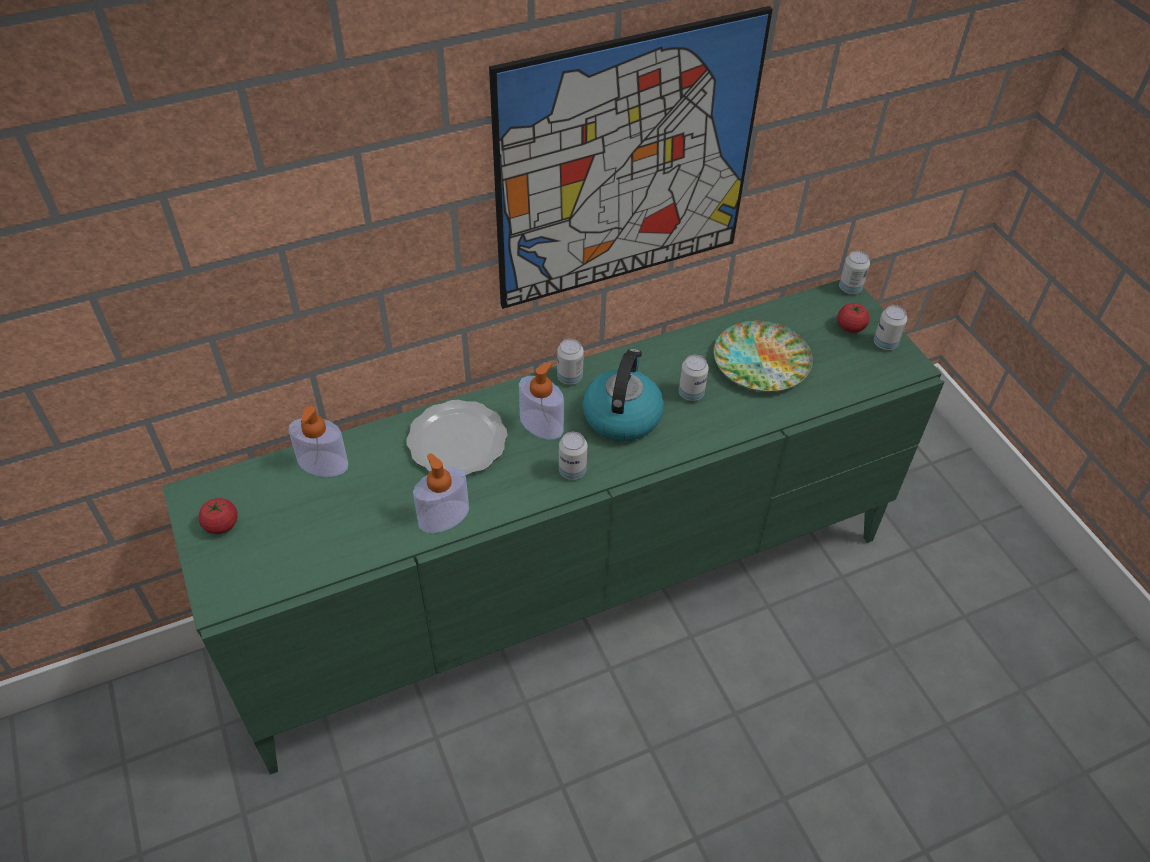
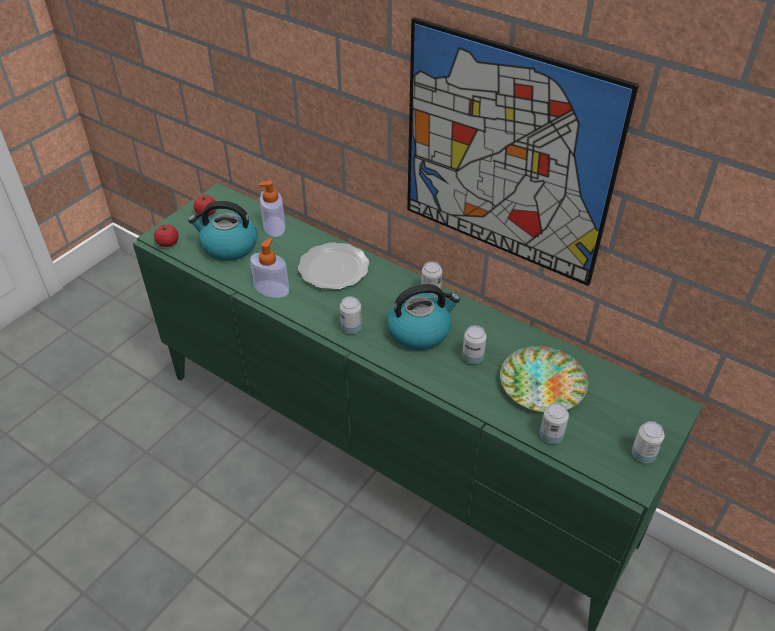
camera: 60 degrees right, 5 degrees down
soap dispenser [519,362,564,440] -> none
tomato [837,303,869,333] -> tomato moved to [154,225,179,247]
can [839,251,870,294] -> can moved to [540,403,569,444]
none -> kettle [188,201,257,261]

